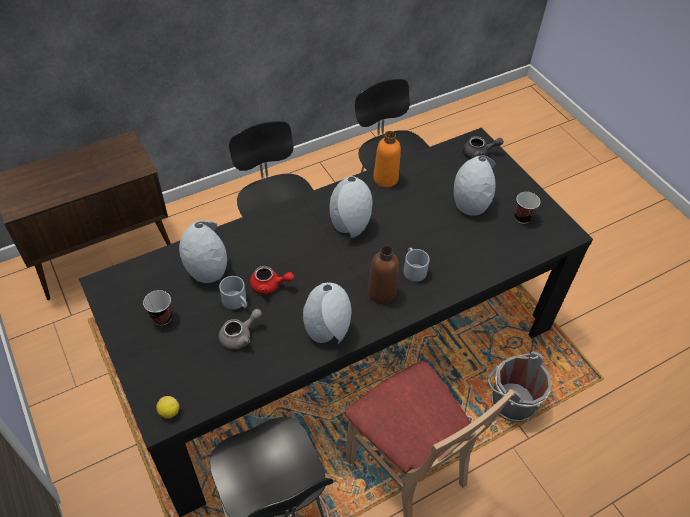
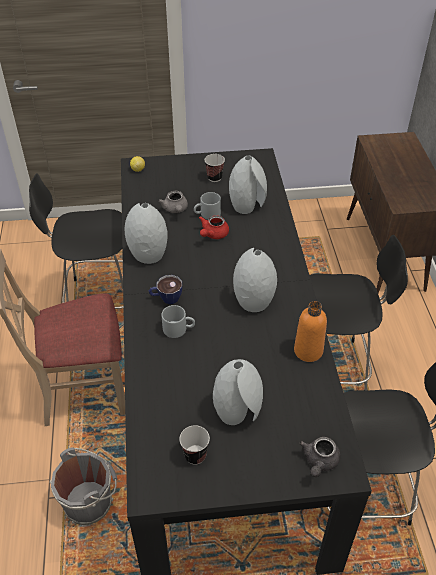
camera: 115 degrees right, 5 degrees down
brown bottle [368,246,399,304] -> cup [149,275,182,304]

